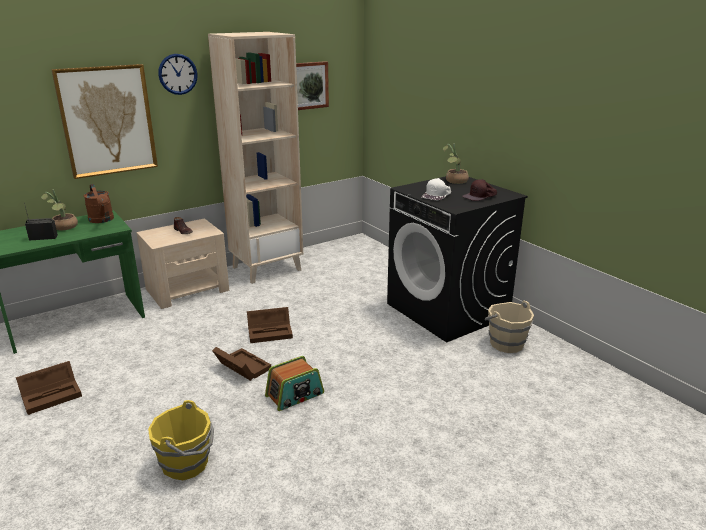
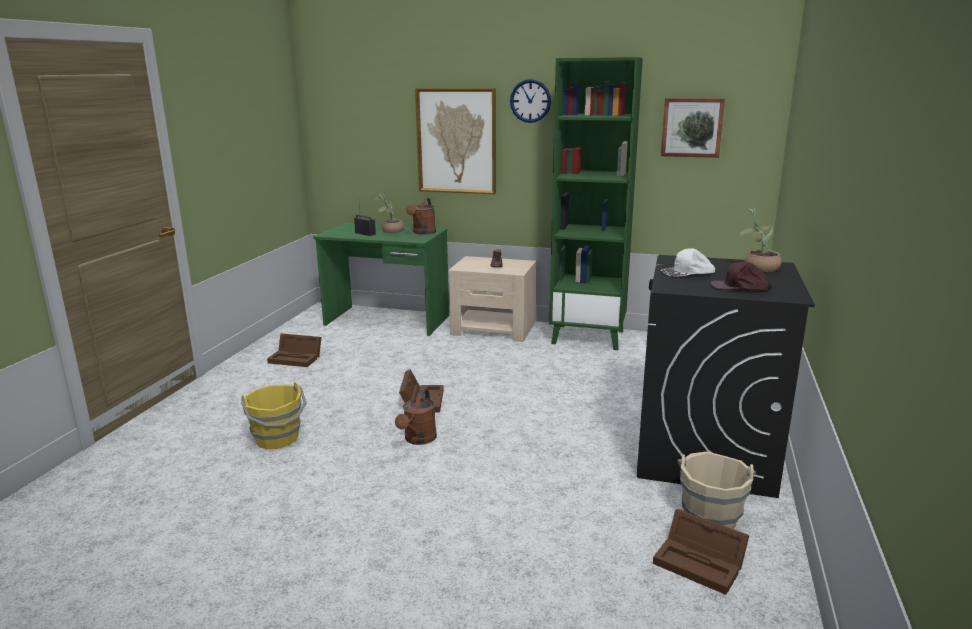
camera: 50 degrees right, 5 degrees down
beige bookcase [208,32,303,284] -> green bookcase [549,57,643,350]
brown storage box [247,307,293,343] -> brown storage box moved to [653,509,749,595]
radio [265,356,324,411] -> brown watering can [395,389,437,445]

